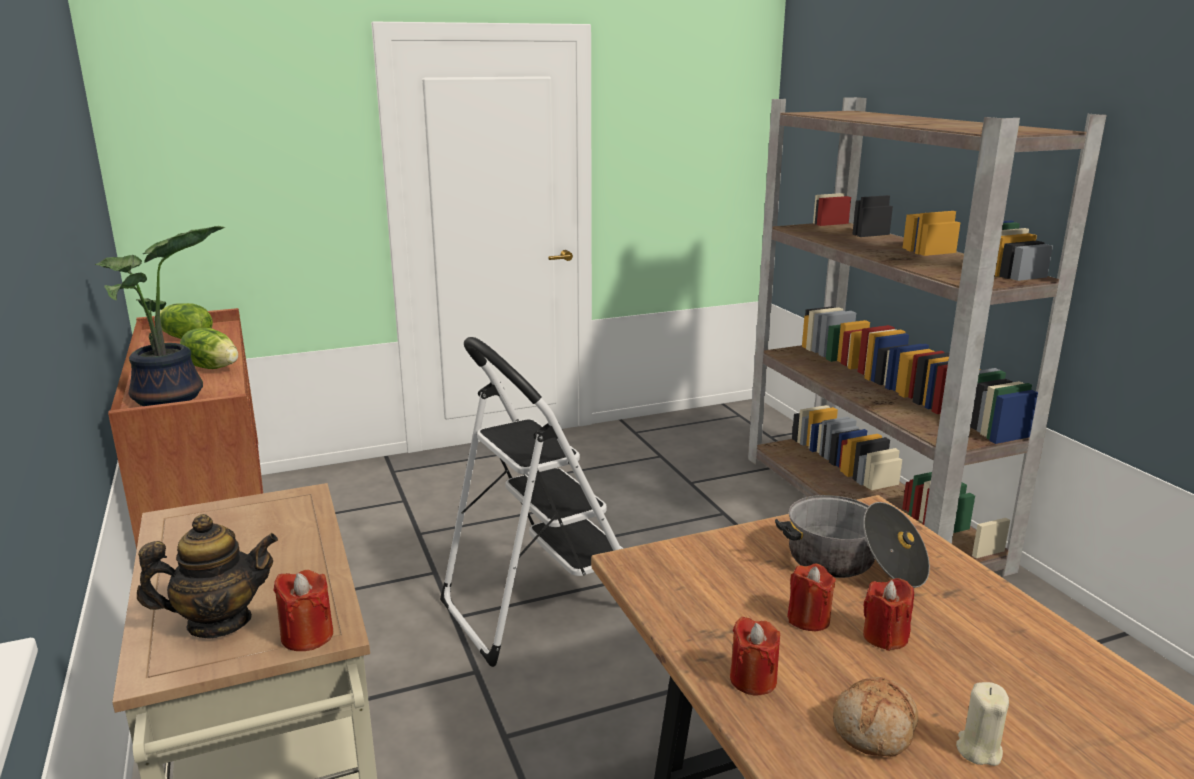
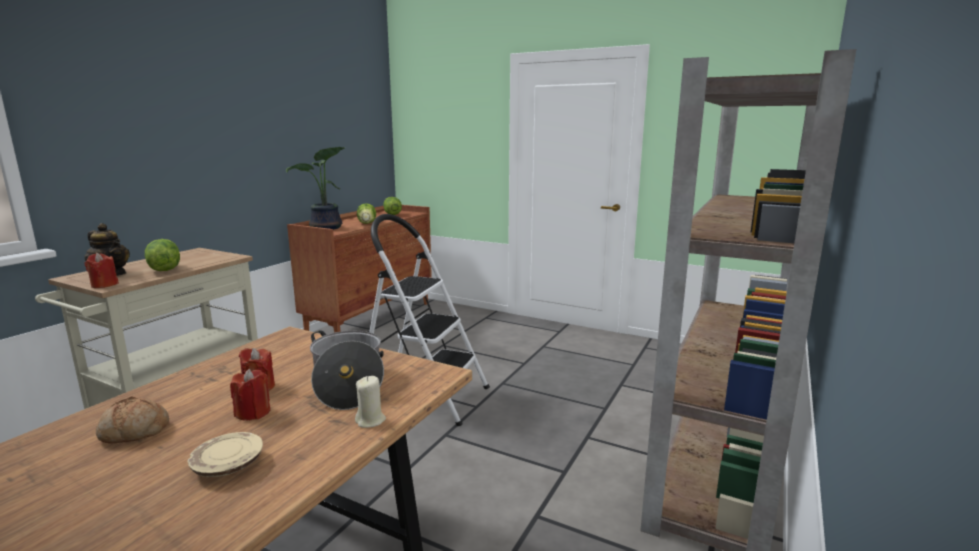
camera: 50 degrees right, 5 degrees down
red candle [730,617,780,695] -> none
beige candle [956,682,1009,766] -> beige candle moved to [355,376,386,428]
none -> lettuce [145,239,180,271]
none -> beige plate [188,432,263,477]

